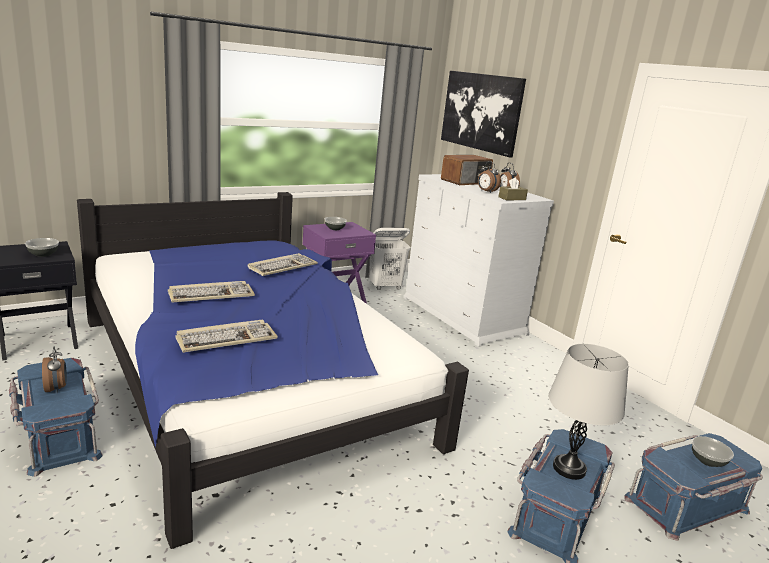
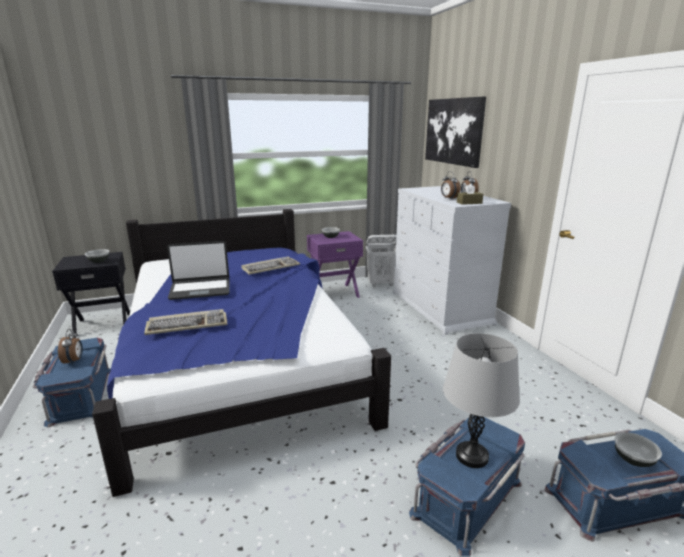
camera: 15 degrees right, 0 degrees up
keyboard [168,281,255,303] -> laptop [167,241,230,300]
radio [441,155,493,185] -> none

